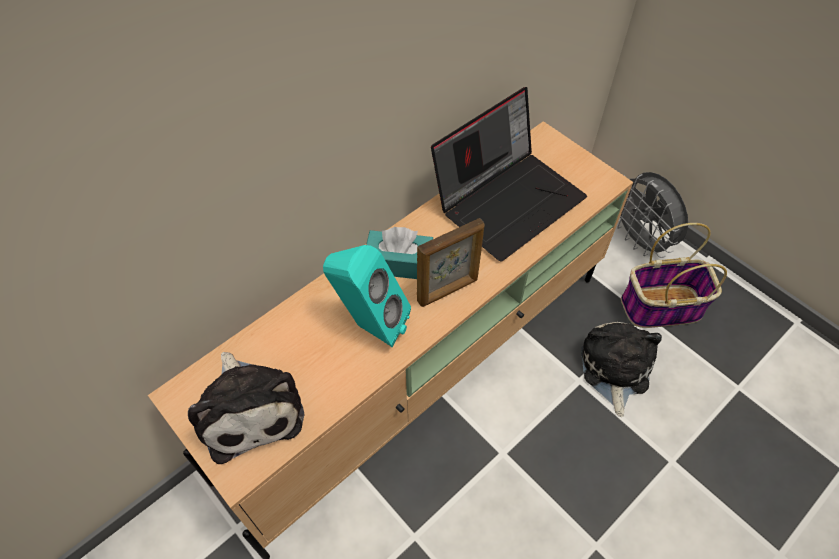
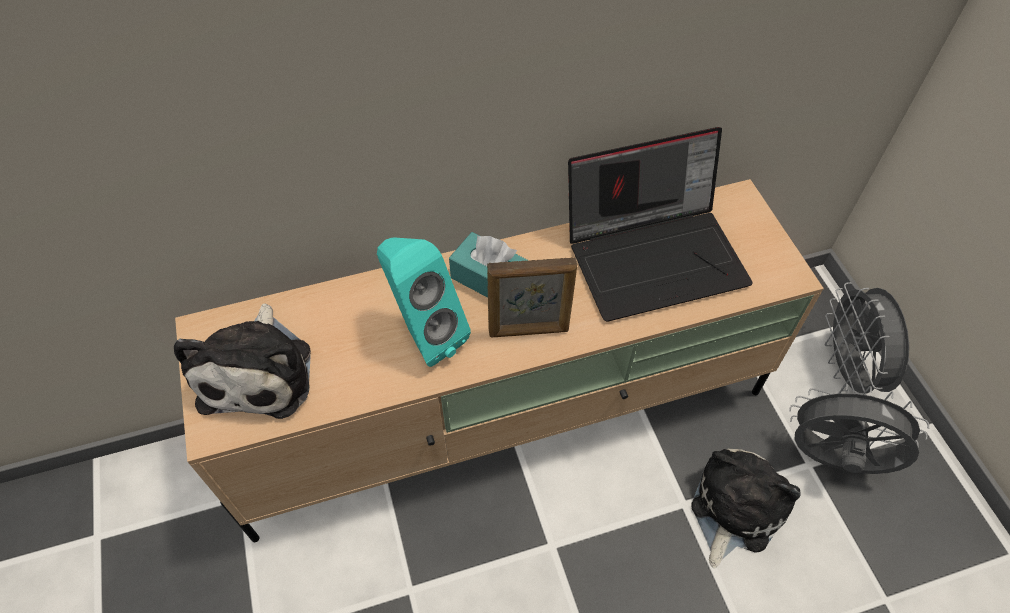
camera: 25 degrees right, 0 degrees up
basket [621,223,727,328] -> grey fan [789,383,929,474]

